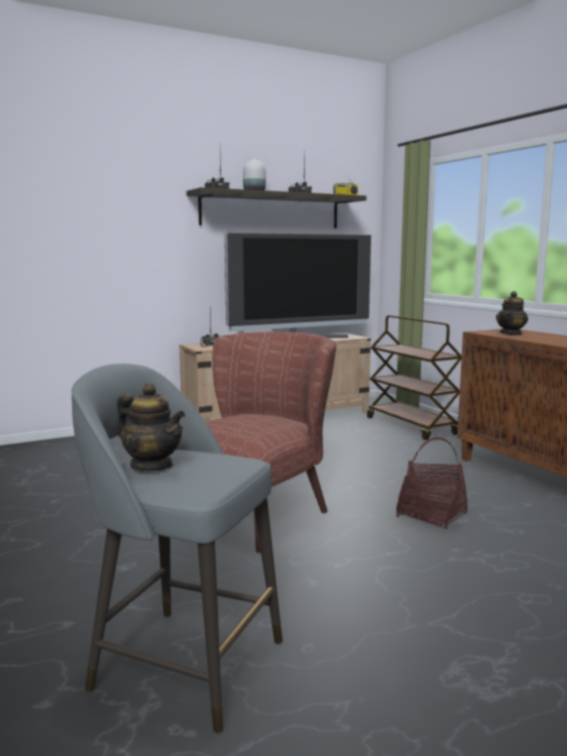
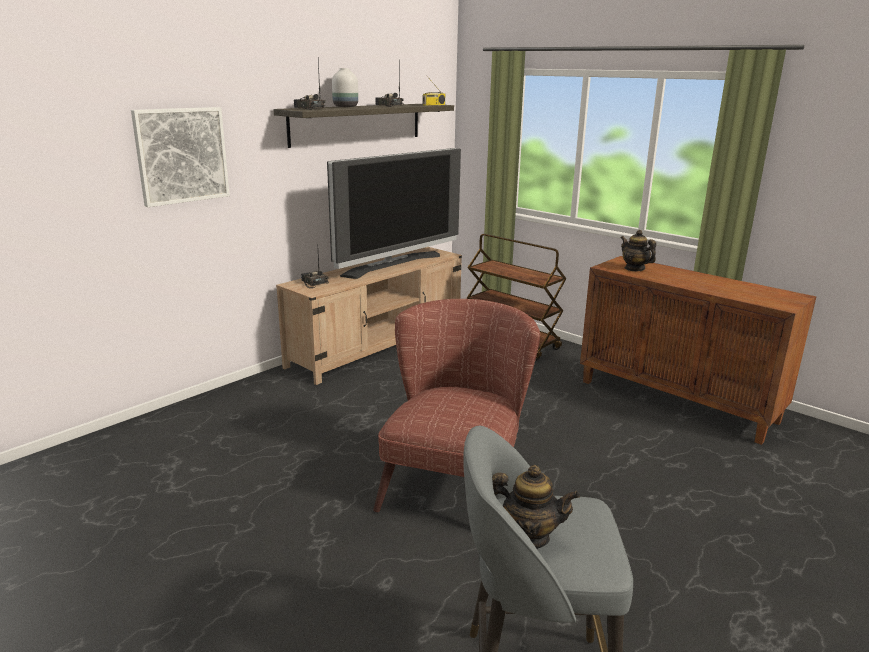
camera: 20 degrees left, 10 degrees up
basket [396,437,468,529] -> none
teapot [496,291,528,335] -> teapot turned 120 degrees clockwise [621,230,656,271]
none -> picture [131,107,230,207]

